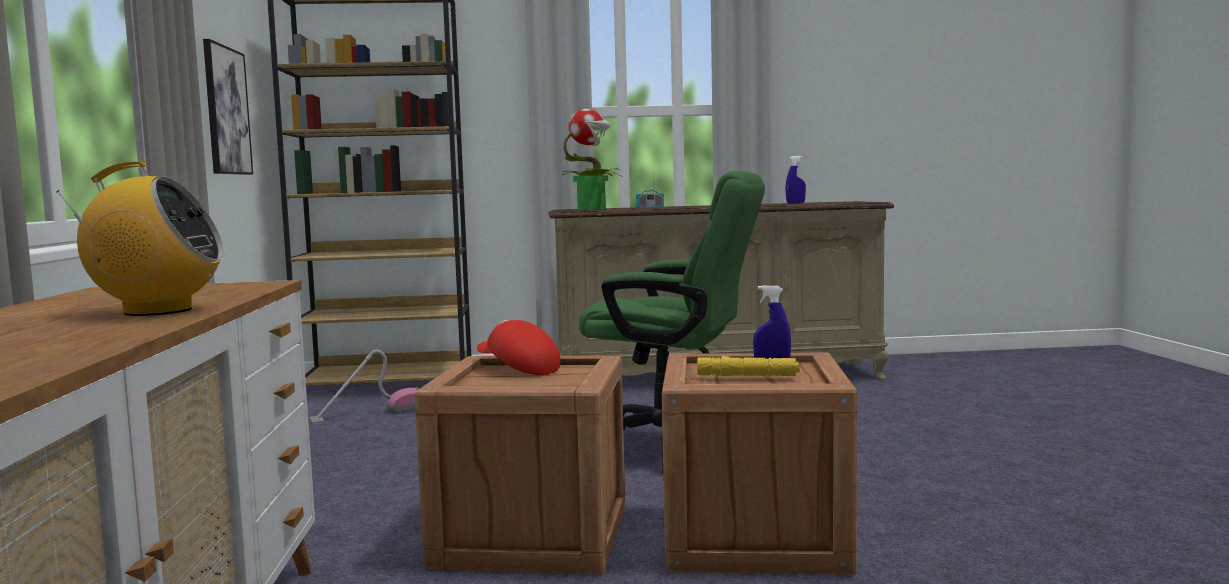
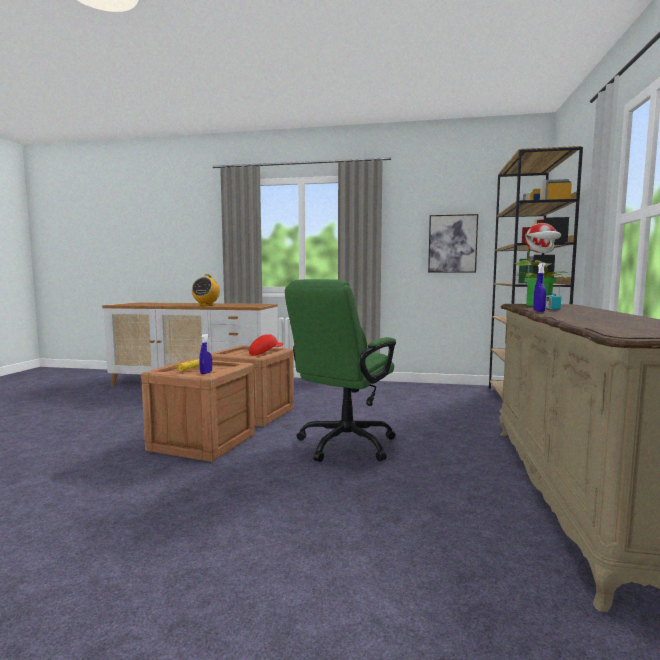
camera: 105 degrees right, 0 degrees up
vacuum cleaner [310,350,420,424] -> none
blue spray bottle [786,156,806,204] -> blue spray bottle moved to [533,263,546,312]

